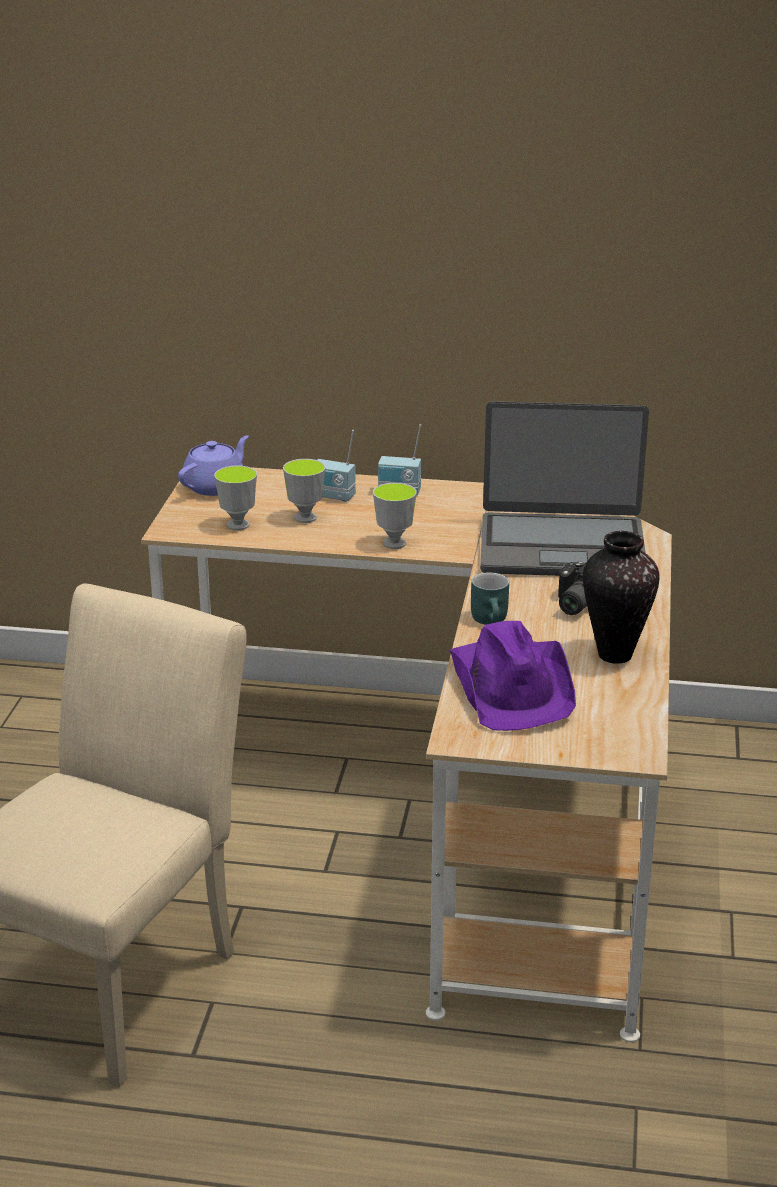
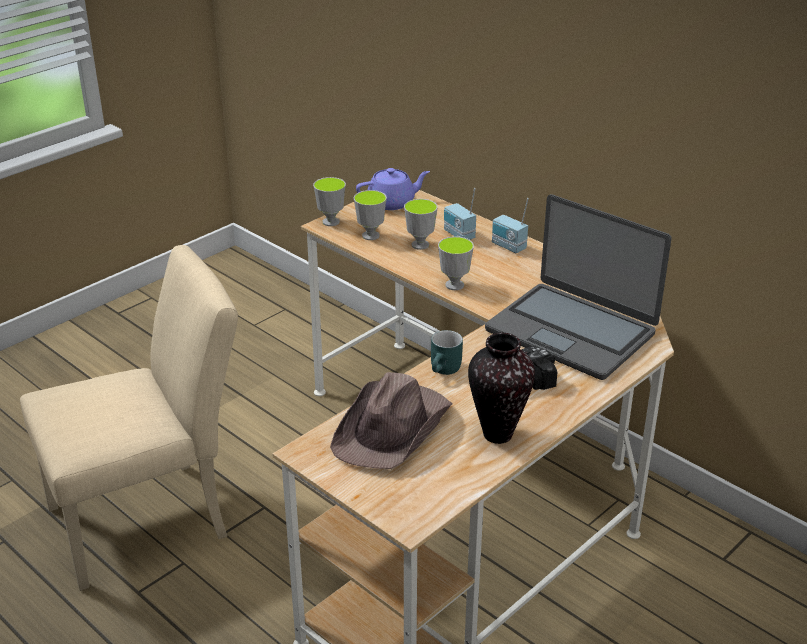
camera: 35 degrees right, 5 degrees up
purple hat [450,621,576,731] -> brown hat [330,372,452,469]
none -> cup [313,177,346,226]

